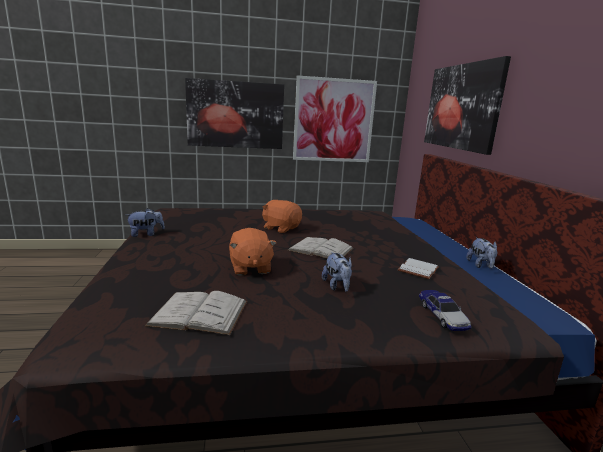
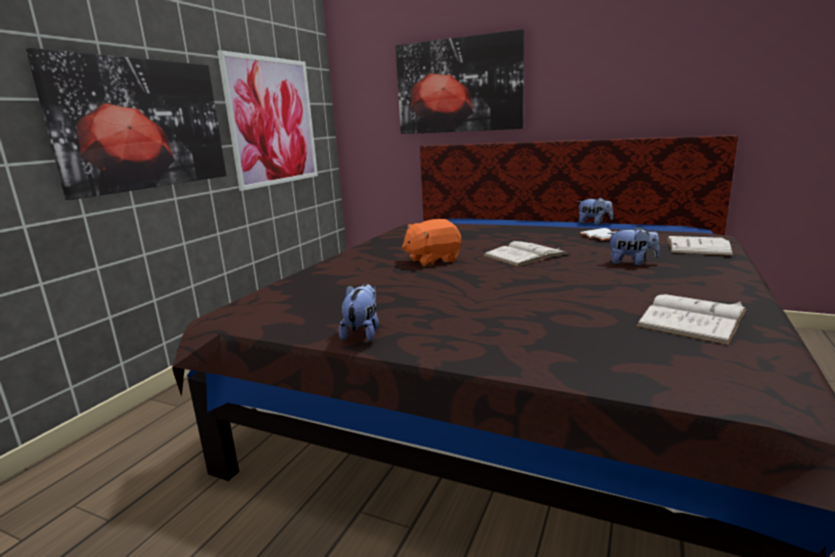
camera: 55 degrees left, 0 degrees up
orange plush toy [229,228,277,276] -> none
toy car [419,290,471,331] -> white book [667,236,733,256]

